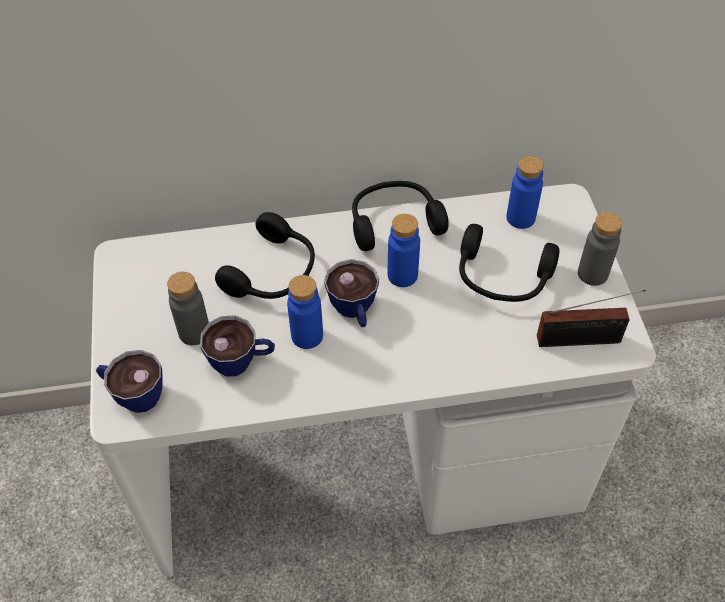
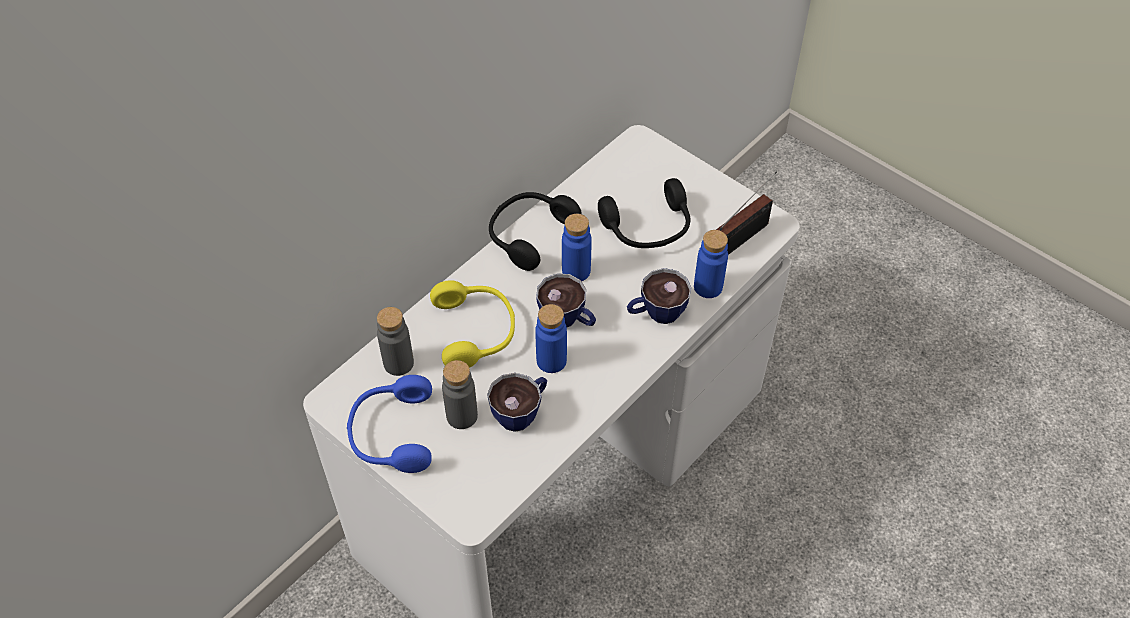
camera: 40 degrees left, 0 degrees up
cup [96,350,162,413] -> cup moved to [627,268,691,324]
black headphones [215,212,315,299] -> yellow headphones [430,280,515,368]
blue bottle [506,156,544,229] -> blue bottle moved to [694,230,728,298]
grey bottle [578,212,622,286] -> grey bottle moved to [377,307,414,376]
none -> blue headphones [347,375,432,473]

